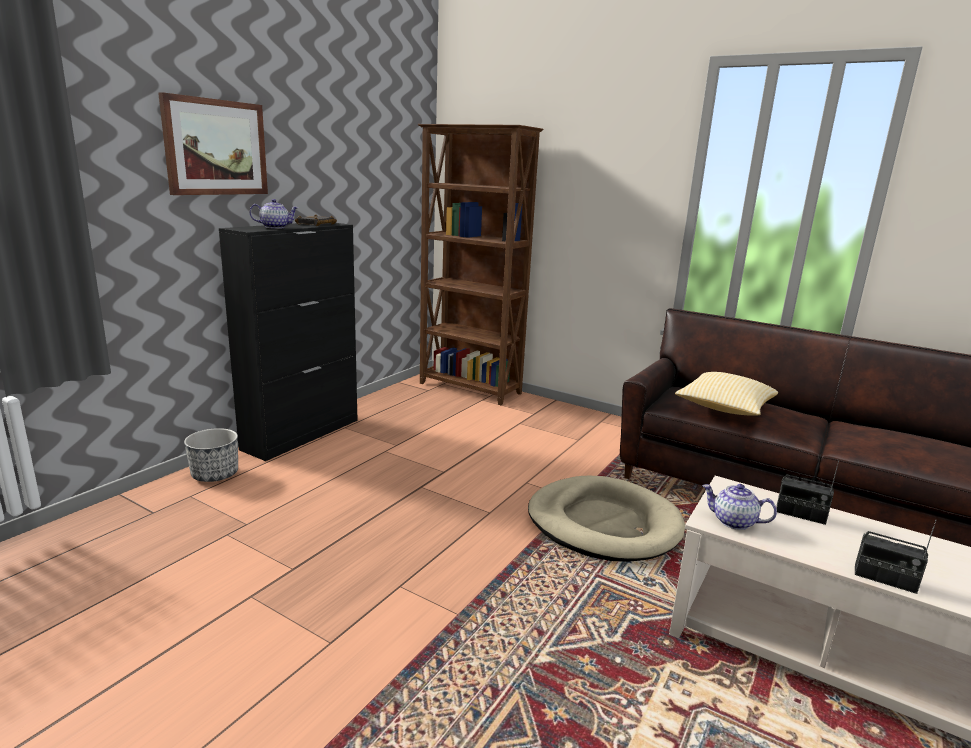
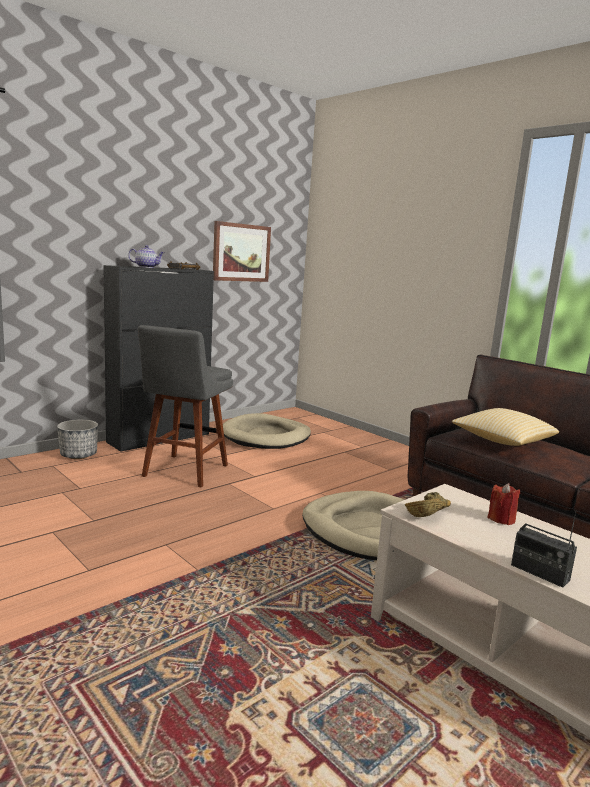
camera: 15 degrees right, 5 degrees down
picture [158,92,268,195] -> picture moved to [213,221,271,282]
brown bookcase [417,124,544,405] -> none
teapot [702,484,777,530] -> brown bowl [405,492,451,517]
radio [776,461,839,525] -> red candle [487,483,520,525]
none -> grey stool [138,325,233,488]
none -> beige dog bed [223,413,311,449]

